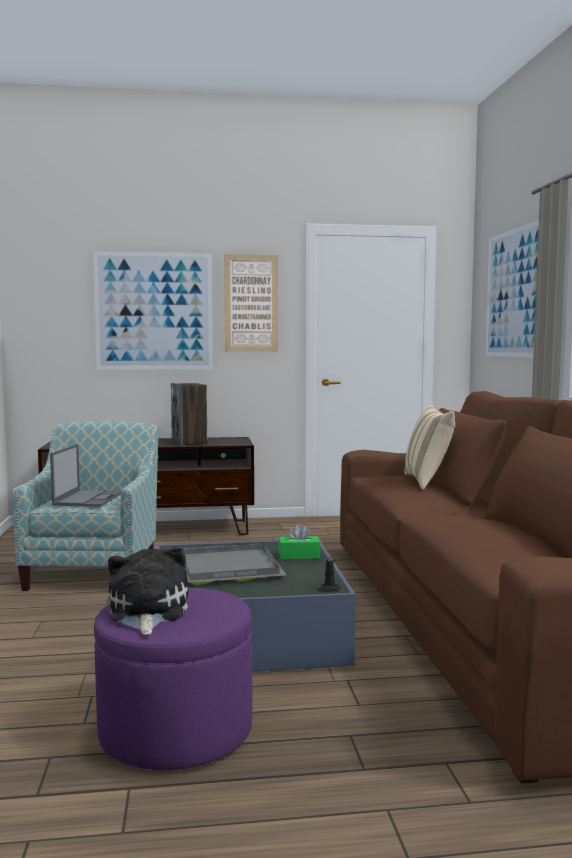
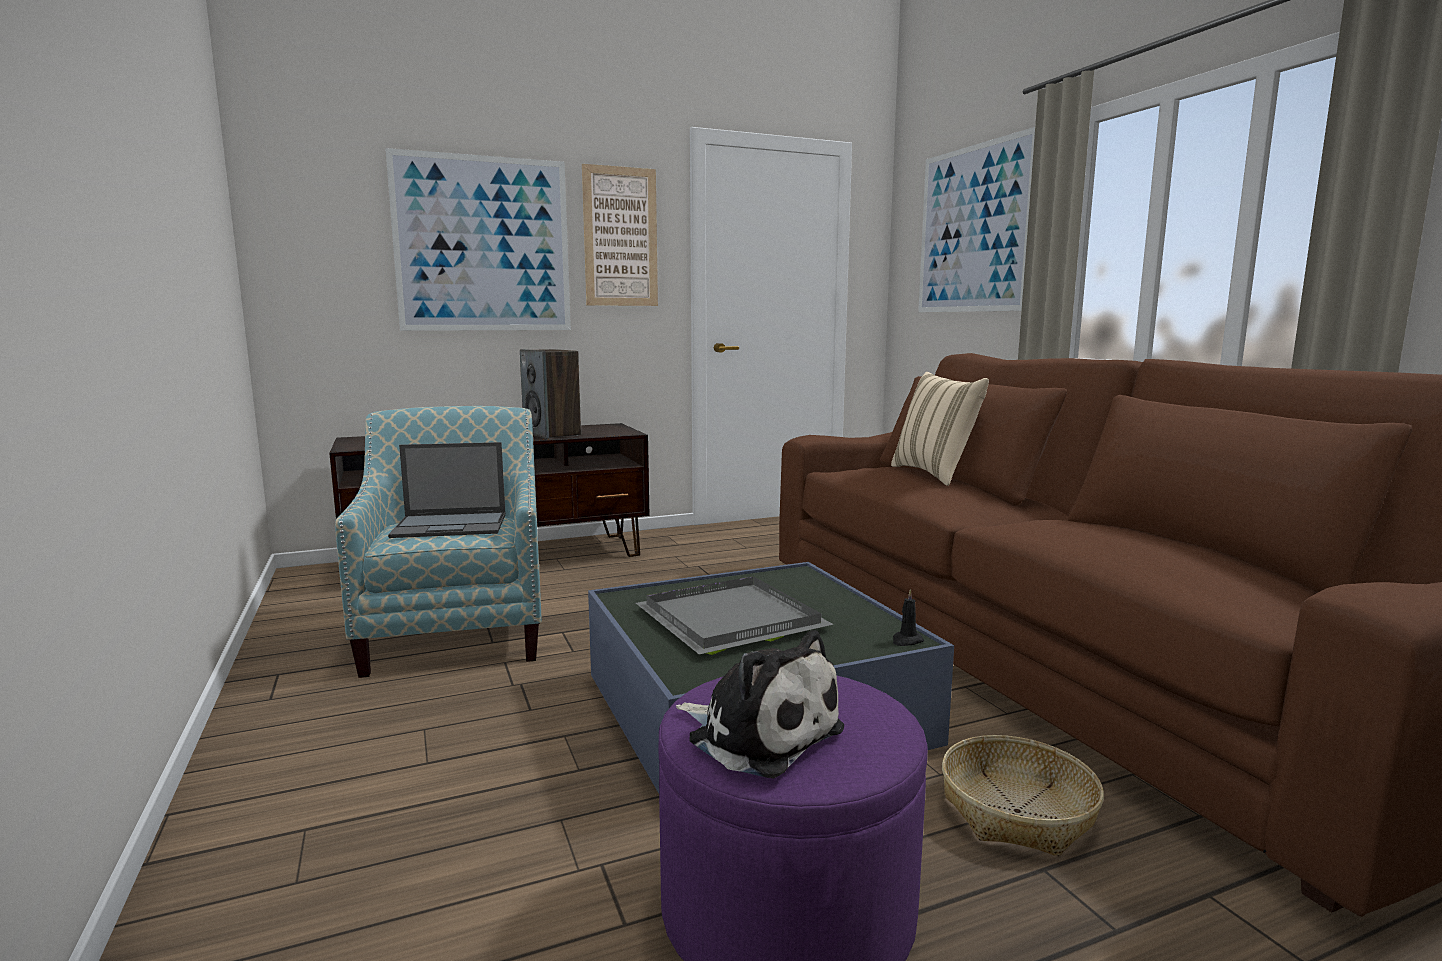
camera: 15 degrees left, 5 degrees up
laptop [50,444,121,507] -> laptop turned 90 degrees clockwise [388,442,506,538]
plush toy [108,546,189,635] -> plush toy turned 150 degrees clockwise [676,630,844,778]
green tissue box [279,523,321,560] -> none
none -> basket [942,735,1104,857]

